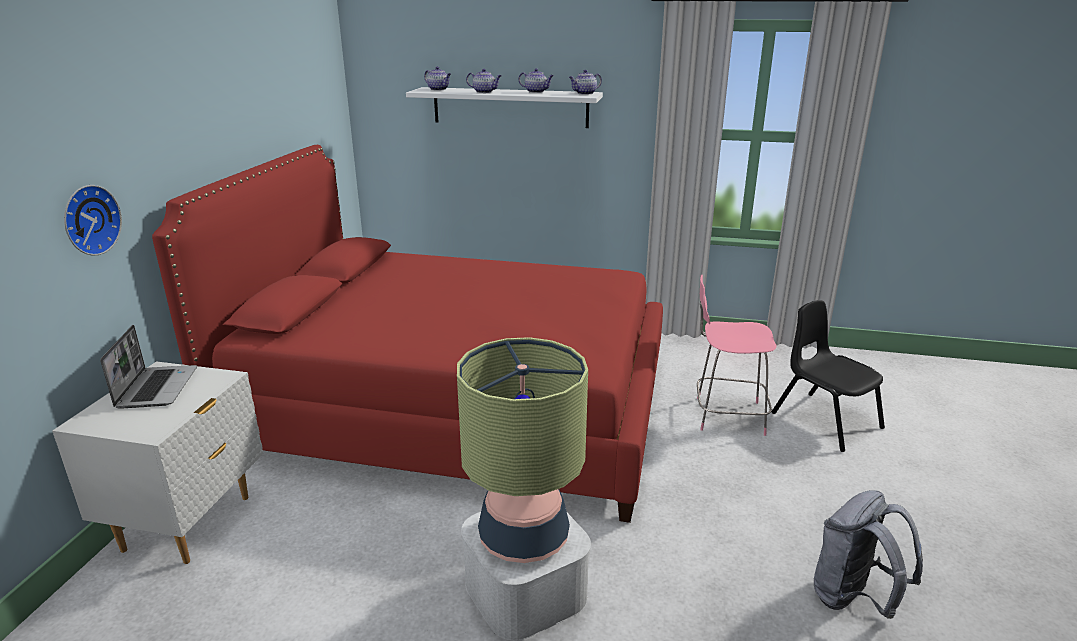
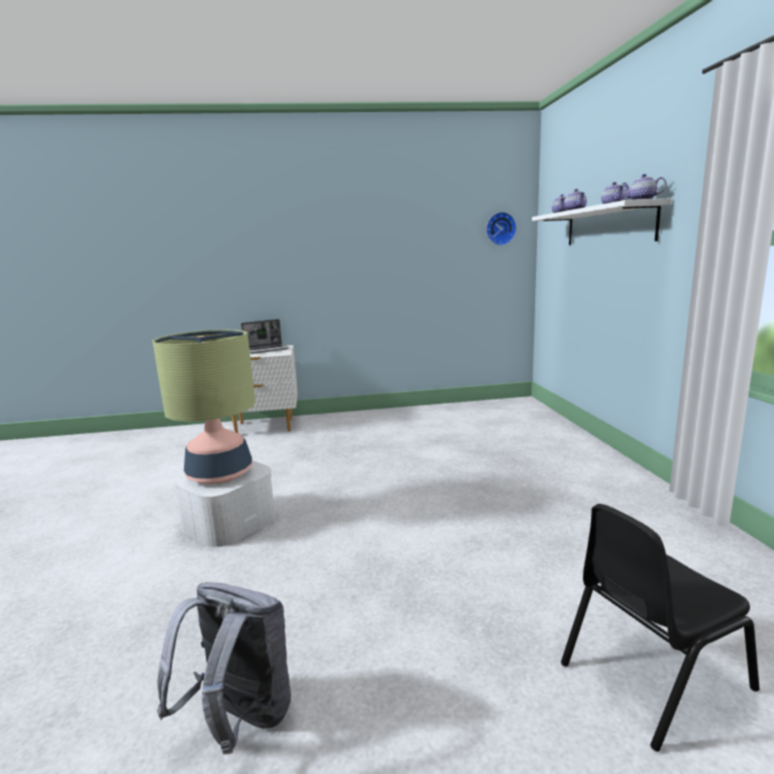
camera: 70 degrees right, 10 degrees down
wall clock [64,185,122,256] -> wall clock moved to [486,212,517,245]
red bed [152,145,663,523] -> none
pink chair [697,275,777,436] -> none
black chair [772,300,885,452] -> black chair turned 150 degrees counterclockwise [561,504,760,752]

